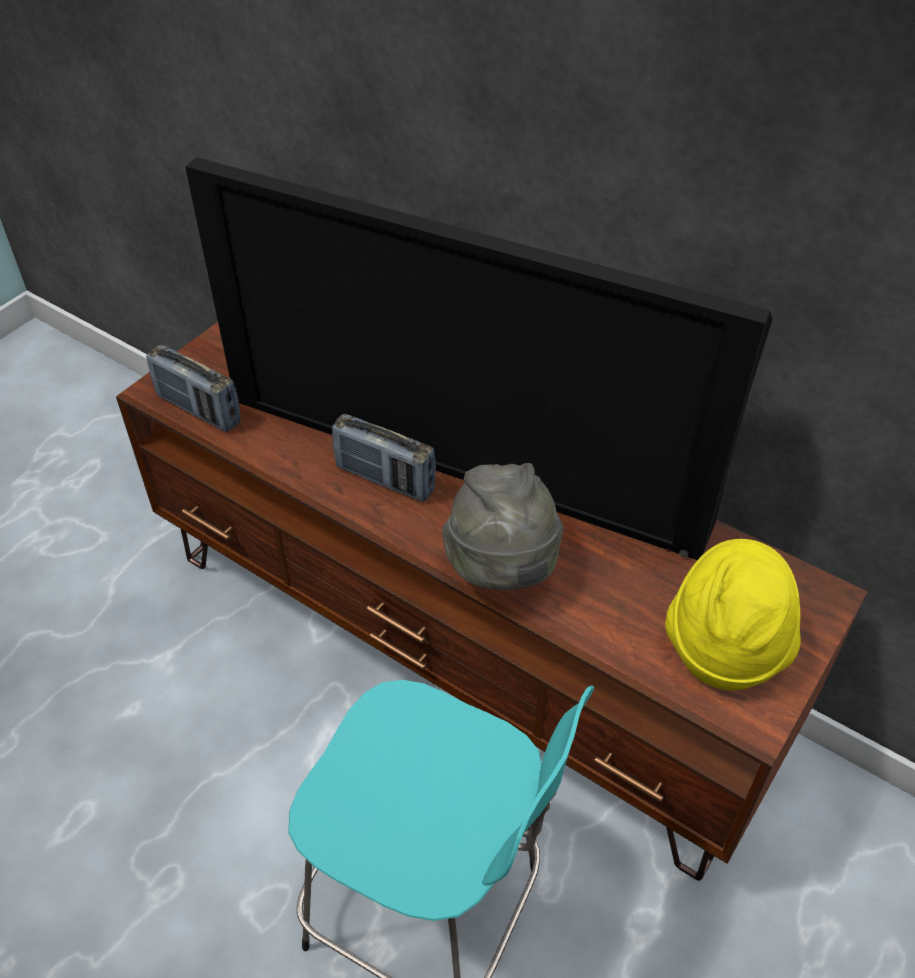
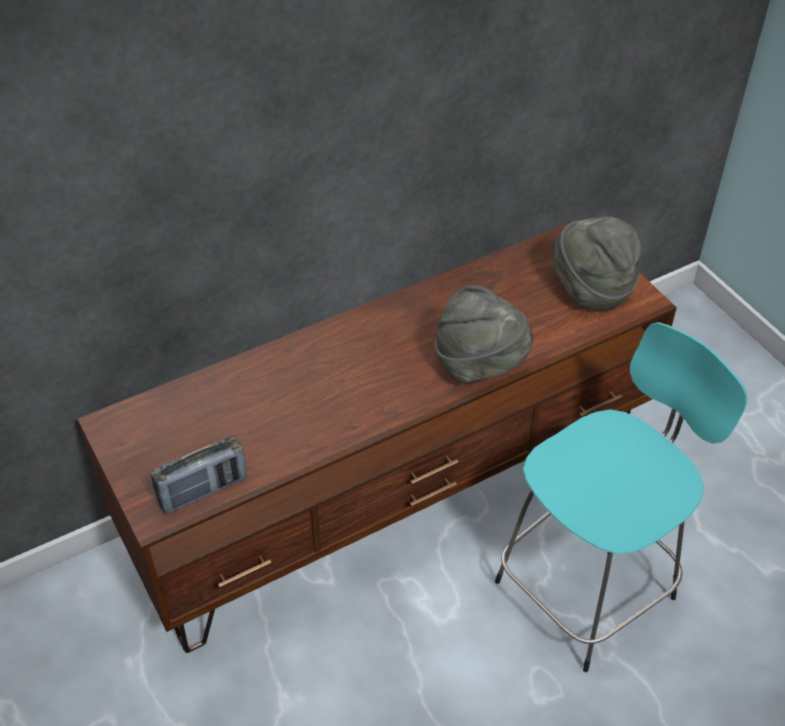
camera: 65 degrees left, 0 degrees up
television [185,157,773,560] -> none
radio [332,414,436,502] -> none
yellow hat [665,539,801,690] -> grey hat [552,216,641,311]

